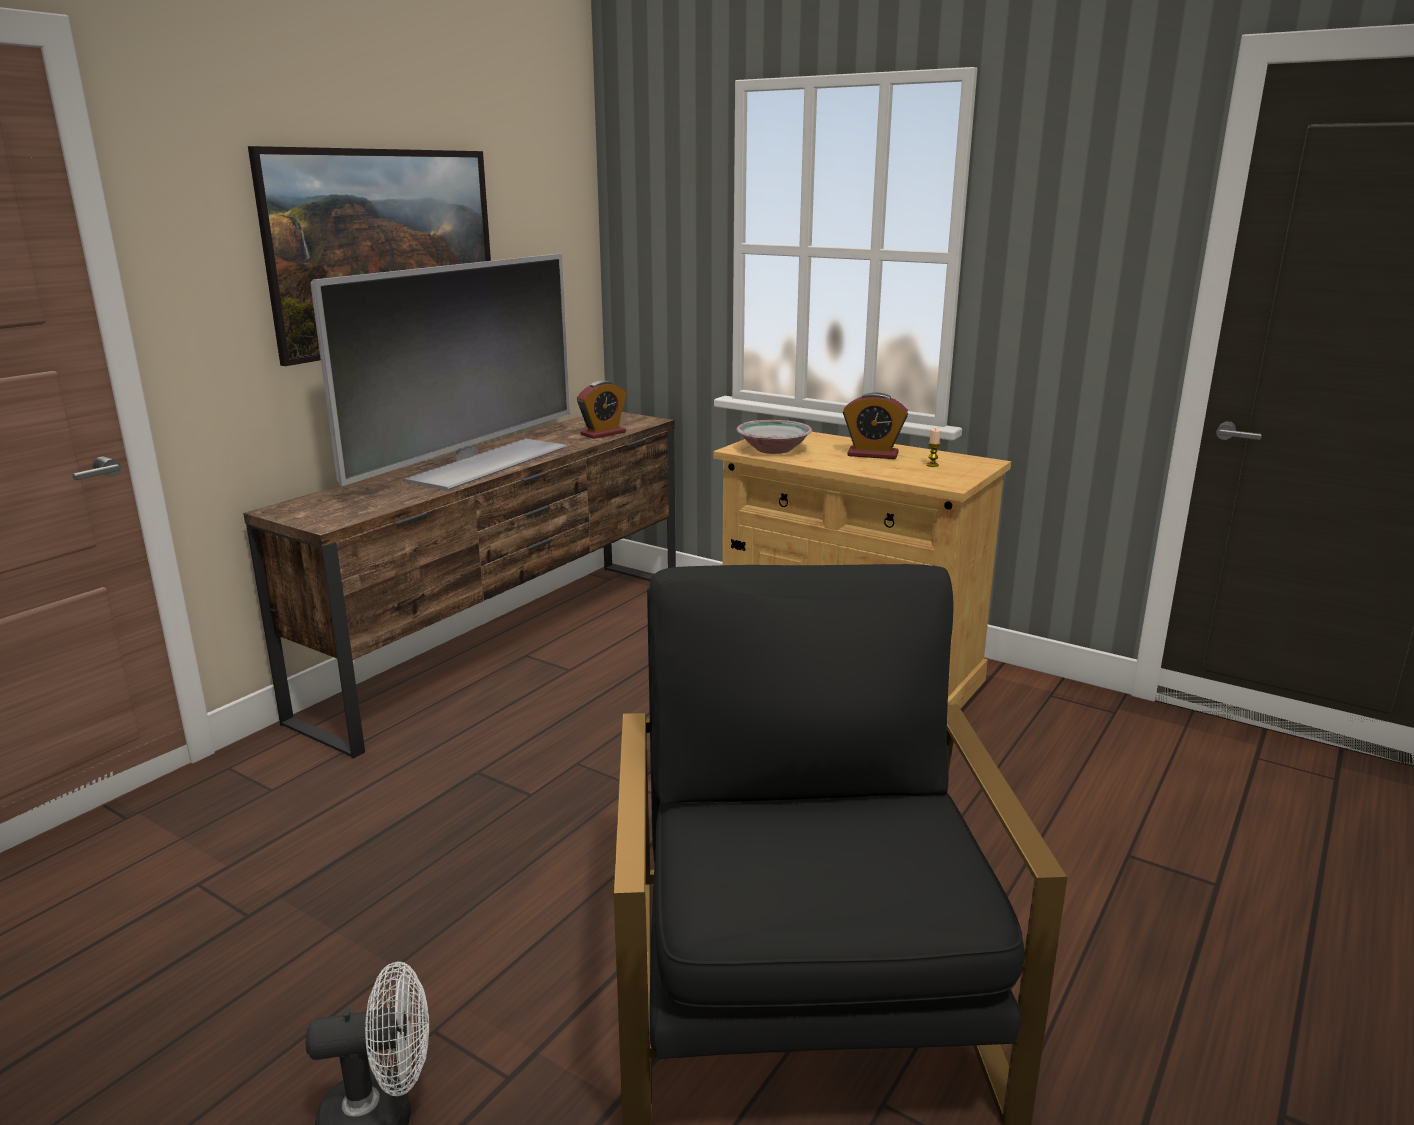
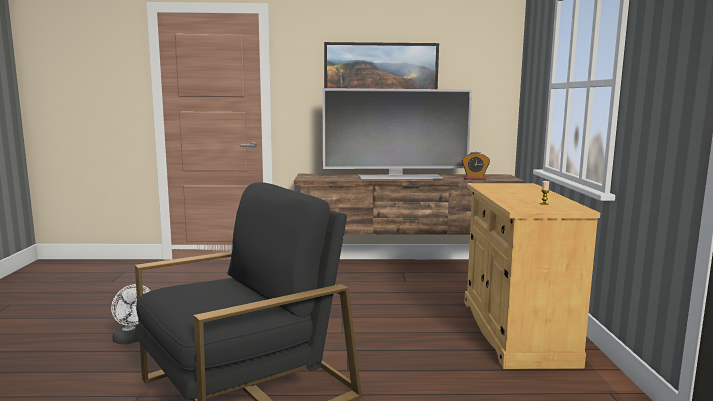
camera: 55 degrees right, 10 degrees down
bowl [736,420,812,454] -> none
alarm clock [843,392,908,459] -> none

